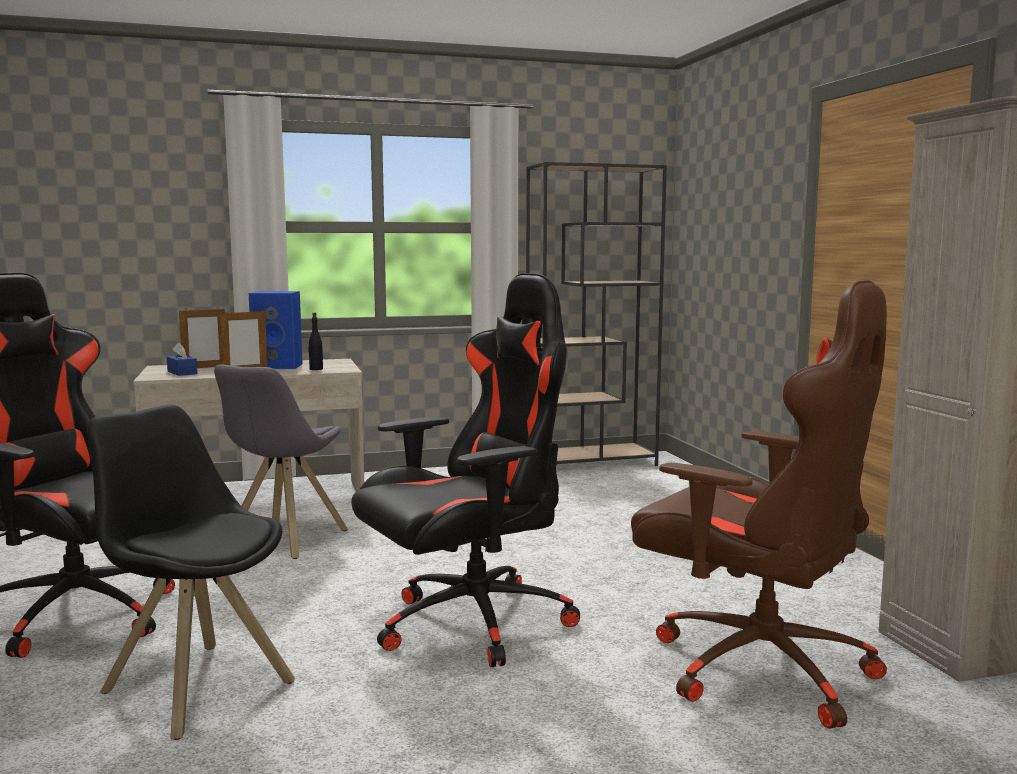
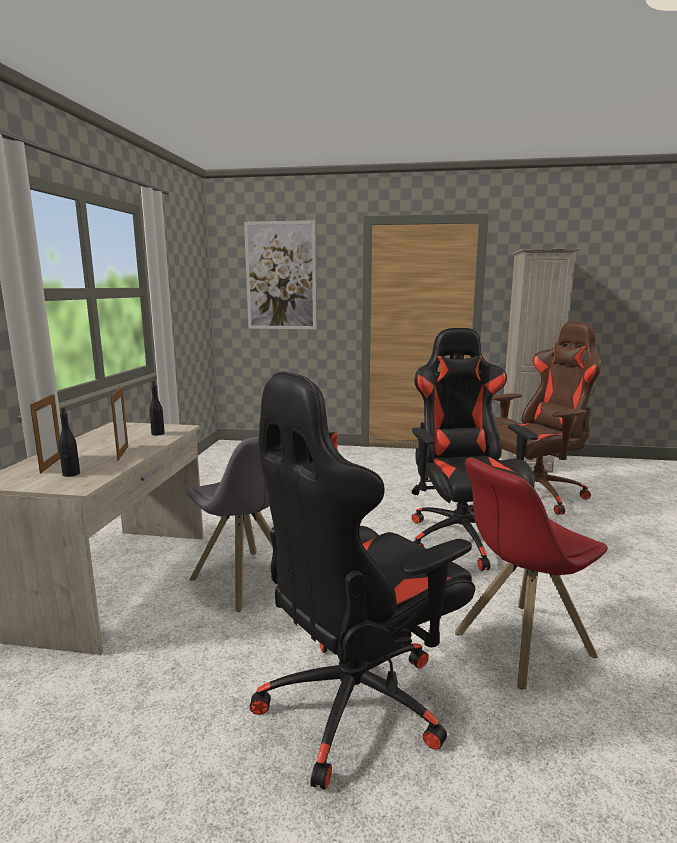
camera: 65 degrees left, 5 degrees up
black chair [87,404,295,740] -> red chair [455,457,608,690]
blue tissue box [167,343,198,376] -> black bottle [59,407,80,477]
blue speaker [249,291,303,369] -> none
bookcase [526,162,667,466] -> none
none -> picture [244,220,316,329]

